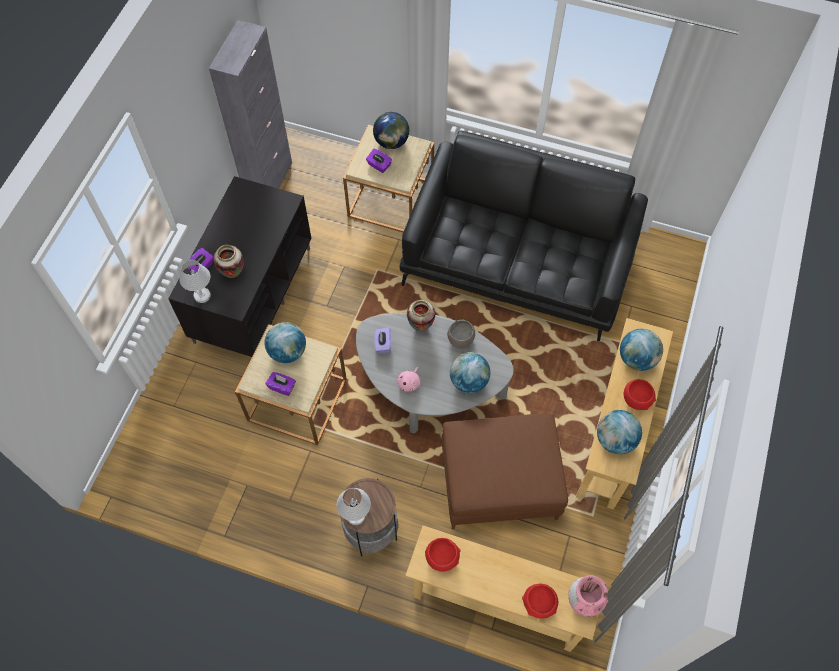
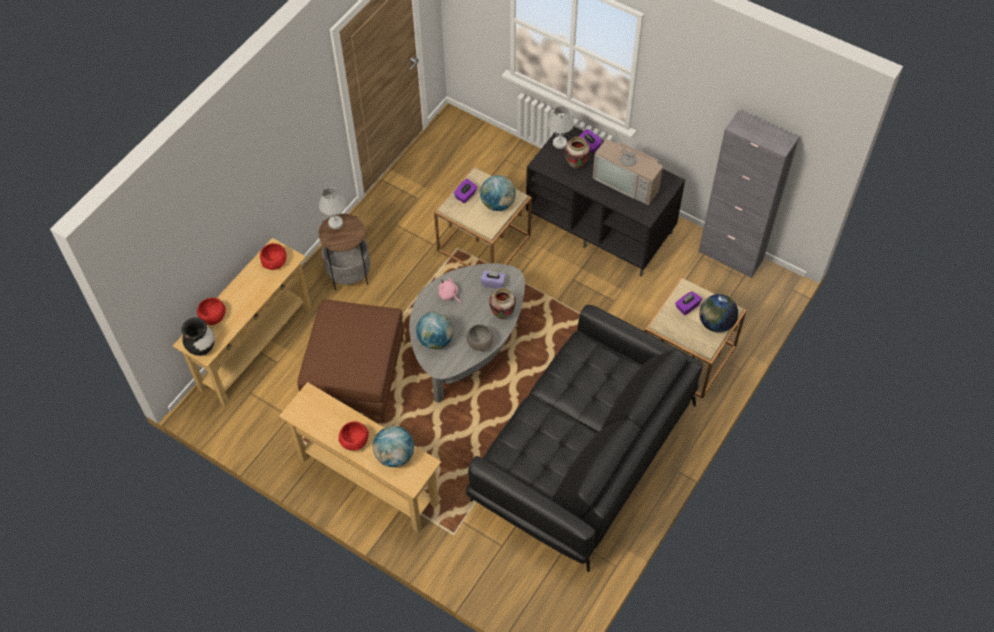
camera: 105 degrees right, 5 degrees down
pink vase [568,575,608,617] -> black vase [182,317,215,356]
globe [597,410,642,454] -> none
none -> television [593,128,663,205]

